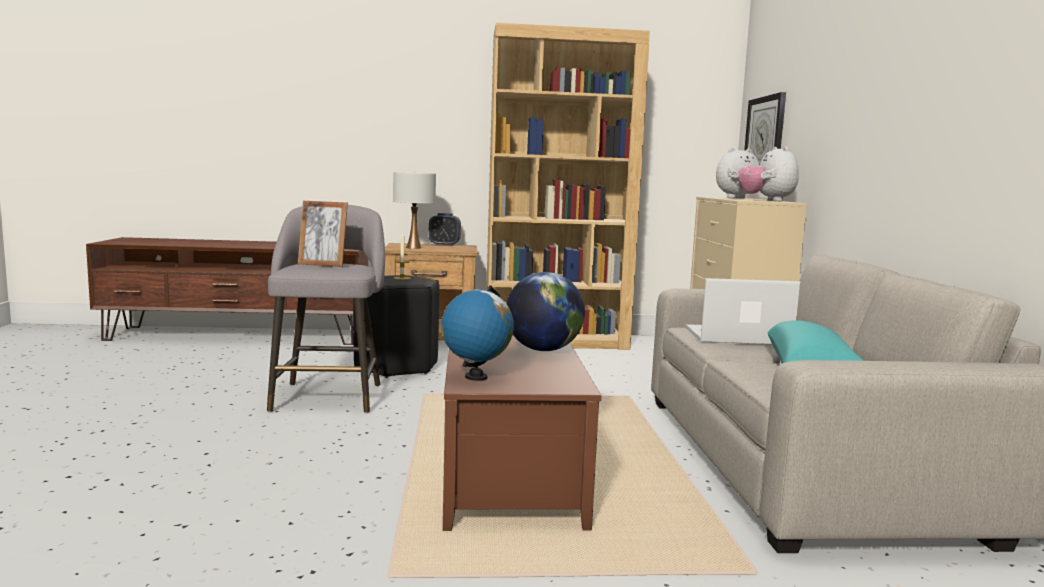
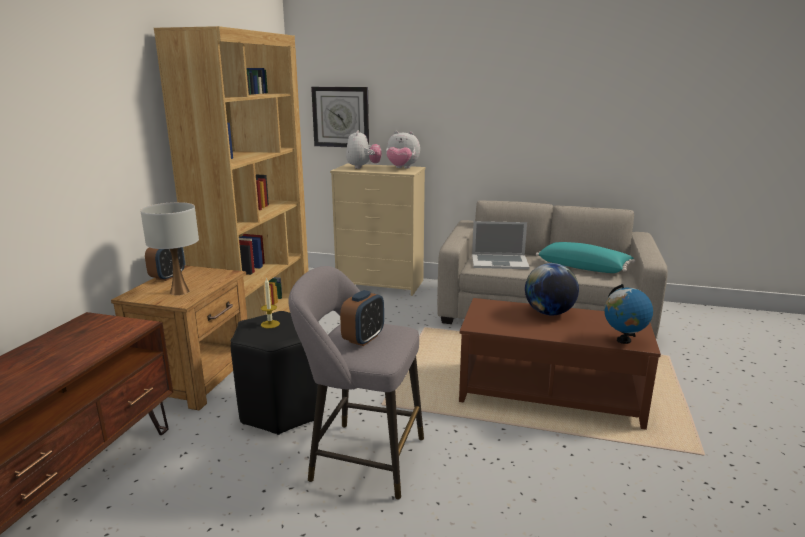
camera: 70 degrees left, 10 degrees up
picture frame [298,201,348,267] -> alarm clock [340,290,384,346]
laptop [685,278,800,344] -> laptop turned 105 degrees counterclockwise [472,221,530,269]

